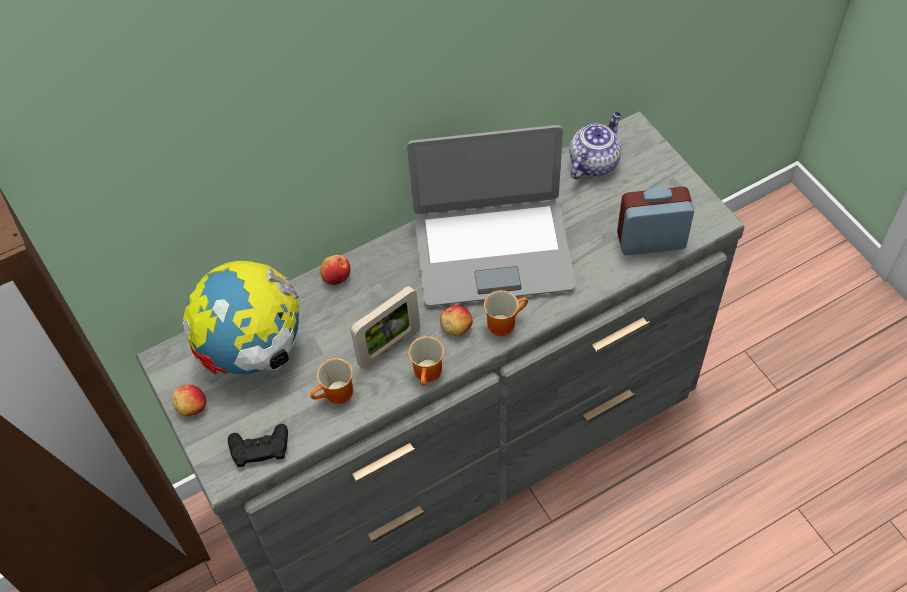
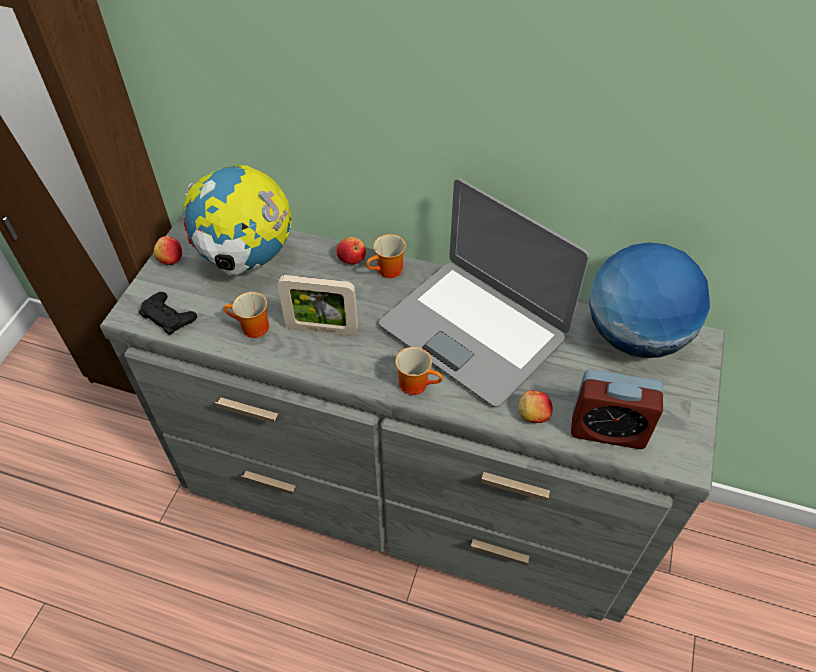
camera: 45 degrees right, 5 degrees down
mug [408,336,444,386] -> mug moved to [366,234,406,278]
apple [440,305,473,336] -> apple moved to [518,390,553,423]
teapot [569,112,622,179] -> globe [589,243,710,358]
alarm clock [617,187,694,255] -> alarm clock turned 150 degrees clockwise [571,369,663,449]

